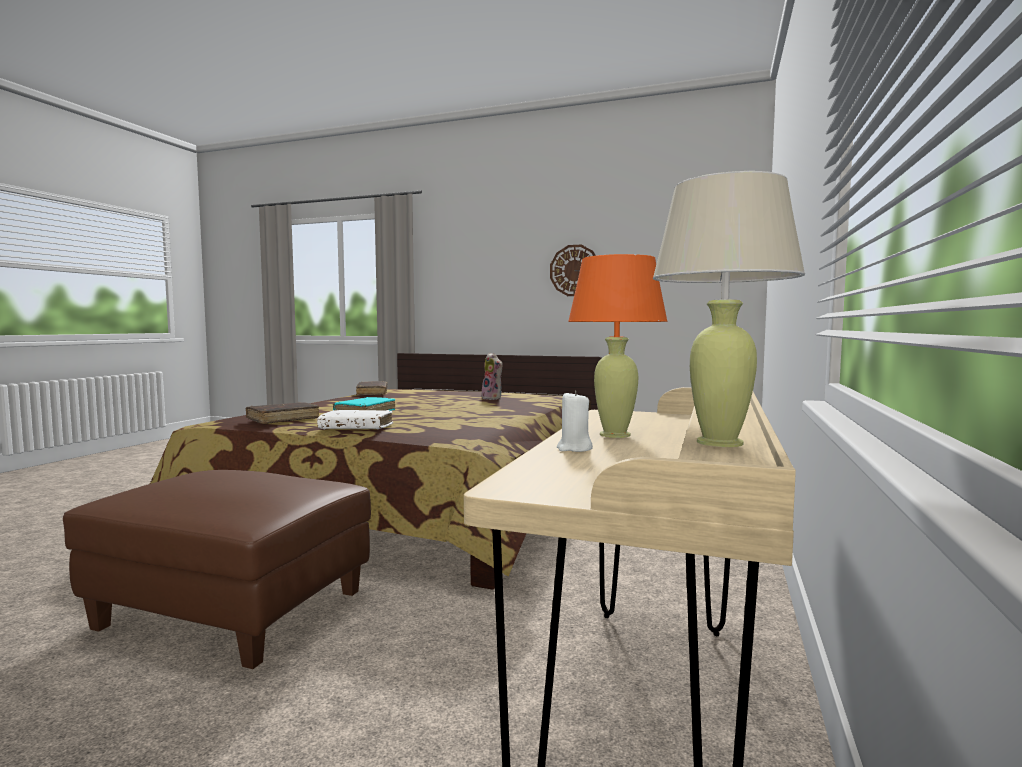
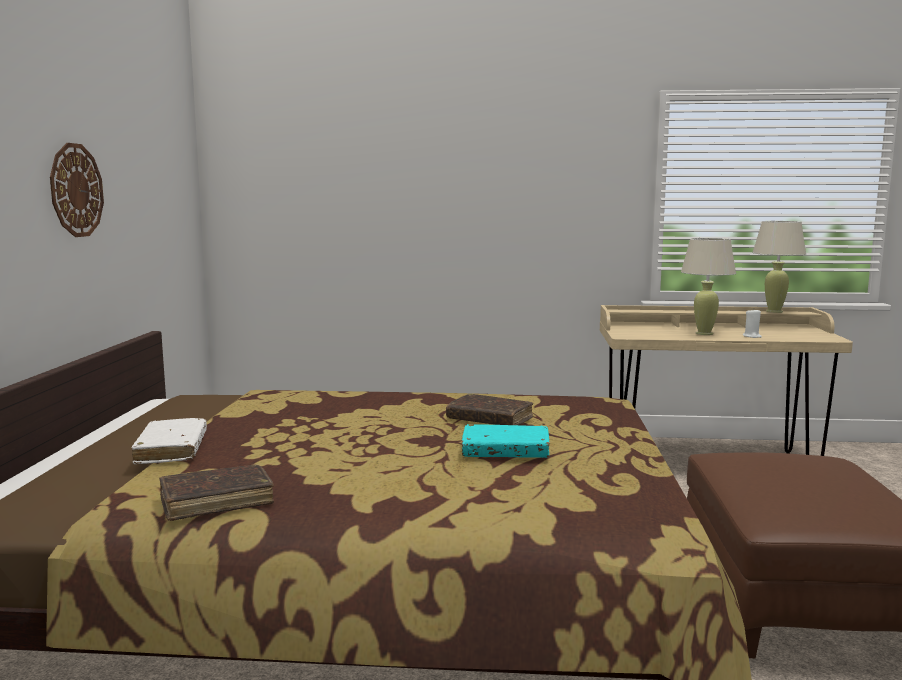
camera: 105 degrees left, 5 degrees up
brown book [245,402,319,424] -> brown book moved to [446,394,533,425]
white book [317,410,393,429] -> white book moved to [131,418,207,464]
plush toy [481,353,503,400] -> none
orange table lamp [568,254,667,438] -> beige table lamp [681,238,736,335]

